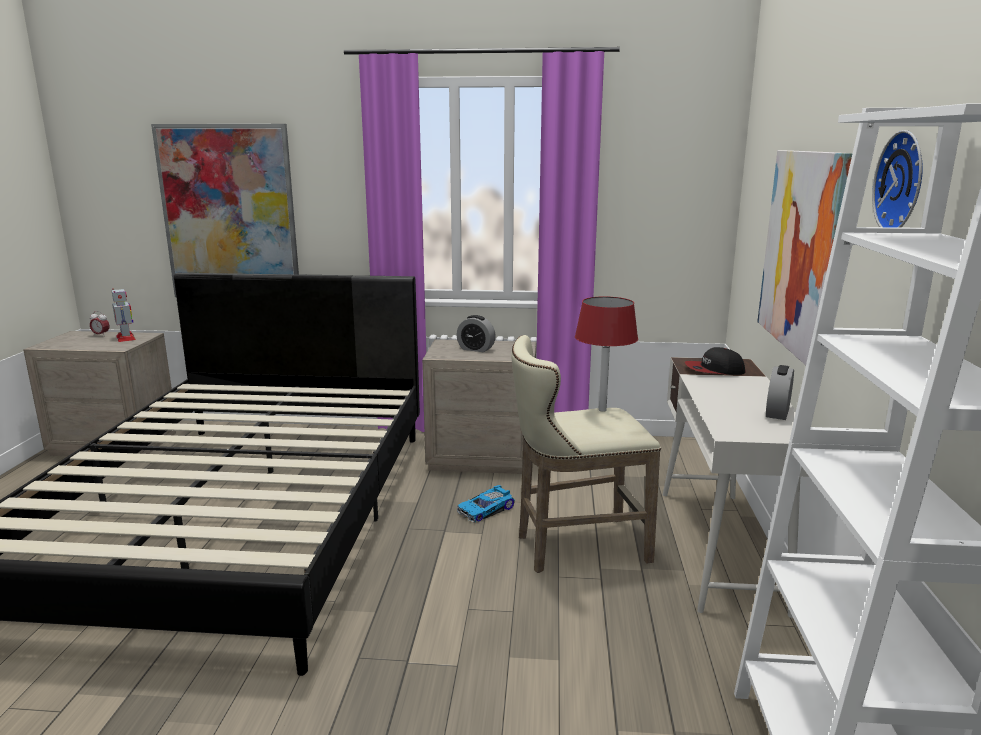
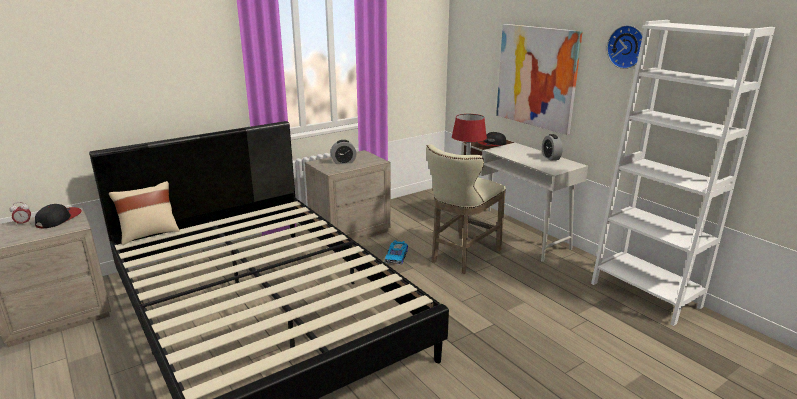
camera: 40 degrees left, 5 degrees up
toy robot [111,288,136,342] -> cap [35,204,82,228]
picture [151,124,299,297] -> none
none -> beige pillow [109,181,180,245]

